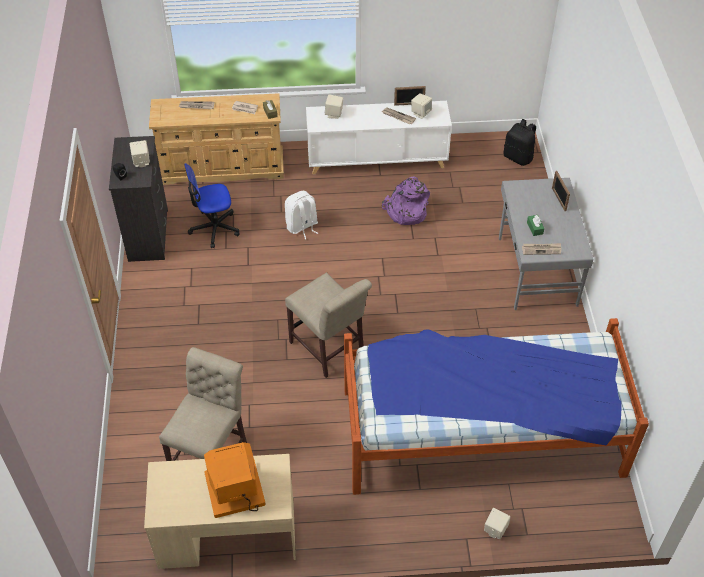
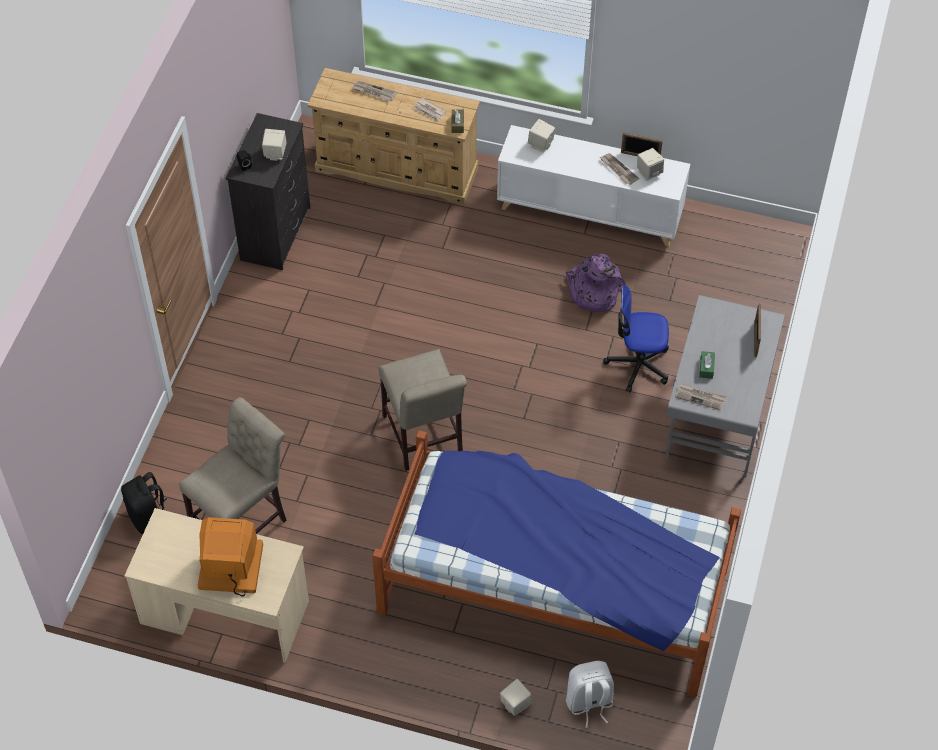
camera: 20 degrees right, 5 degrees up
office chair [184,163,240,248] -> office chair moved to [603,284,669,392]
white backpack [285,191,318,240] -> white backpack moved to [566,661,614,728]
black backpack [504,119,536,166] -> black backpack moved to [121,472,167,534]

